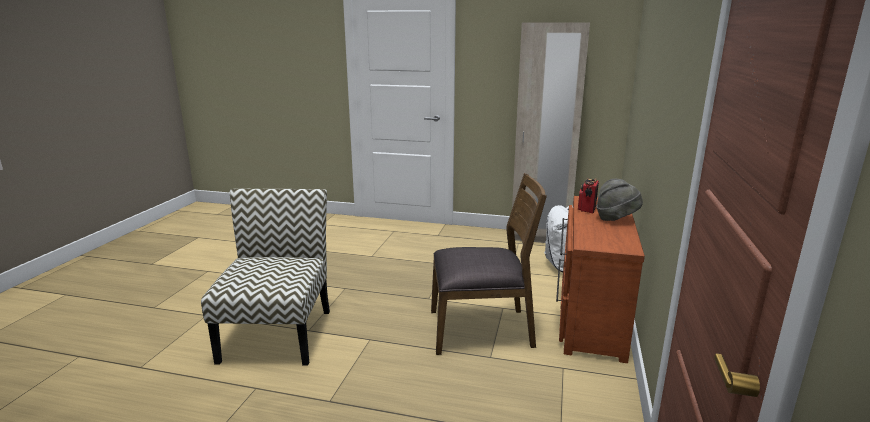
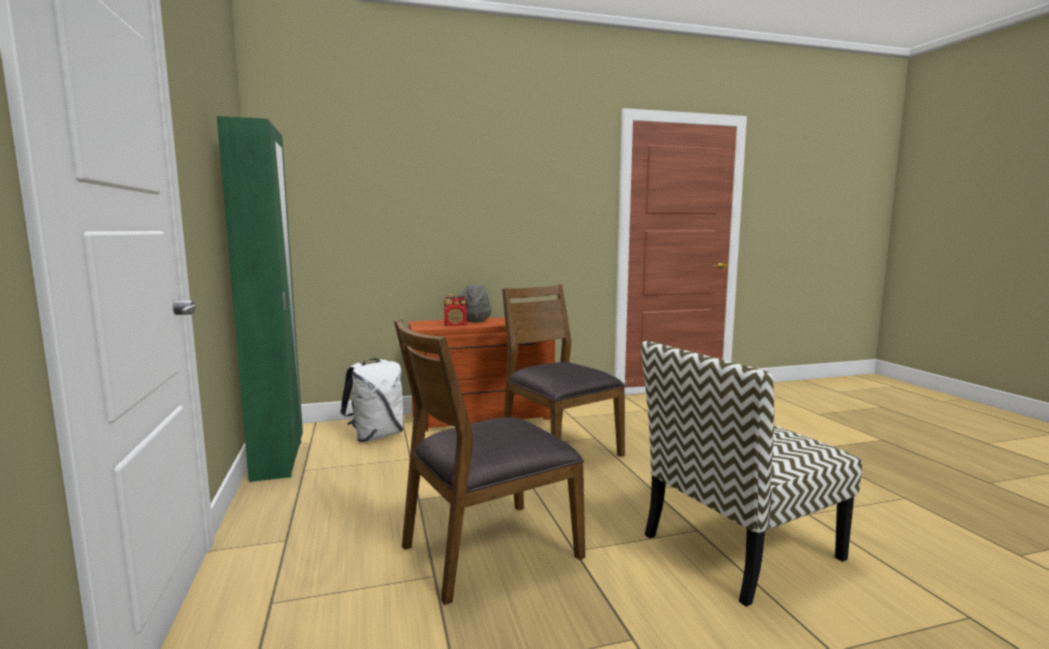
camera: 120 degrees left, 10 degrees down
beige wardrobe [512,23,590,243] -> green wardrobe [217,116,303,482]
none -> brown chair [394,319,585,605]

